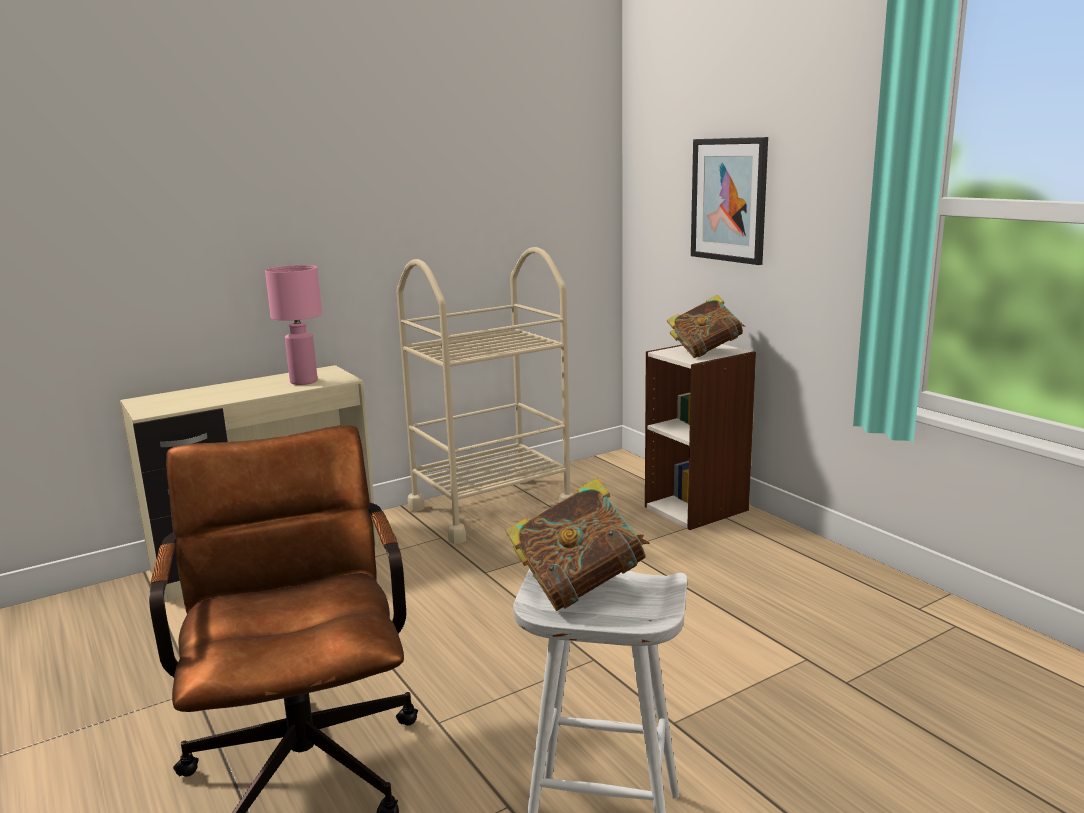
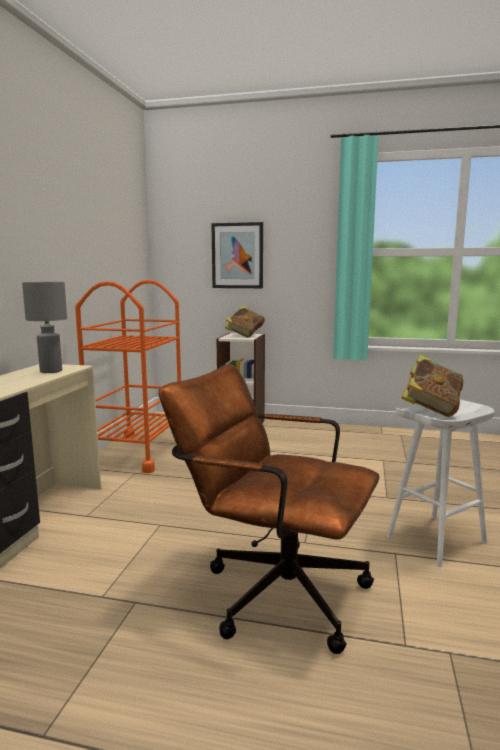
camera: 45 degrees left, 5 degrees down
pink table lamp [265,265,322,385] -> grey table lamp [22,282,67,373]
beige cart [396,247,574,544] -> orange cart [75,280,181,473]

